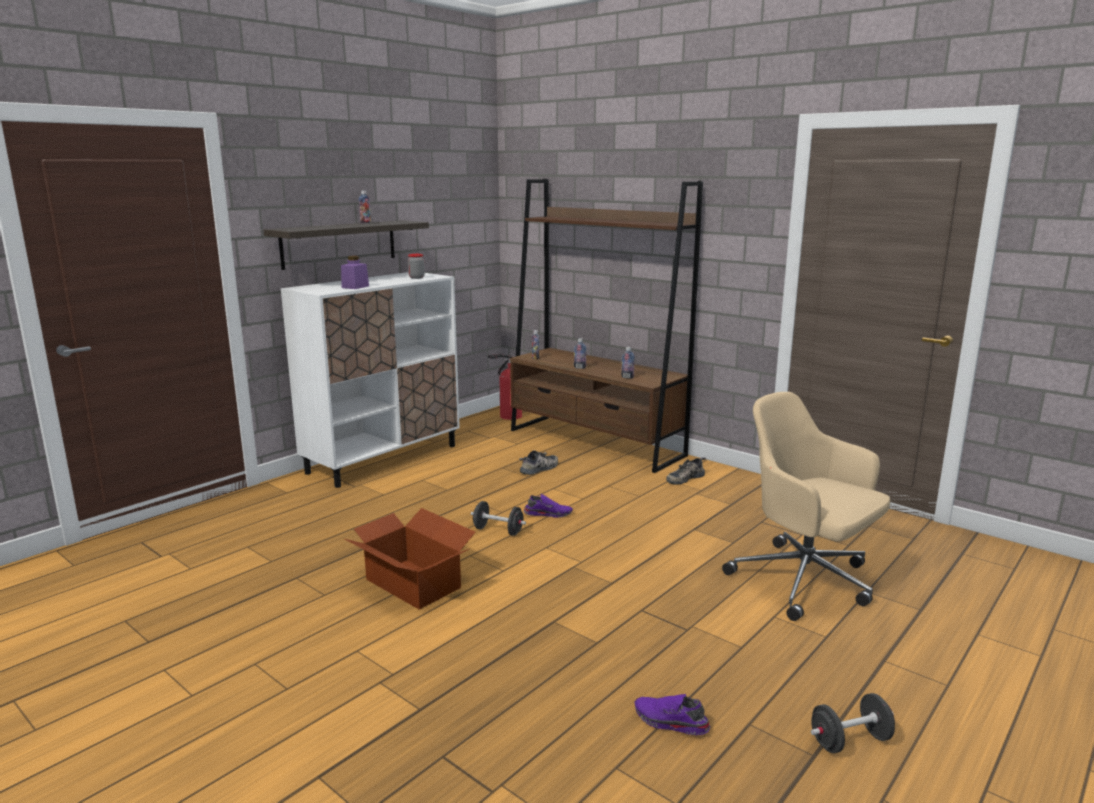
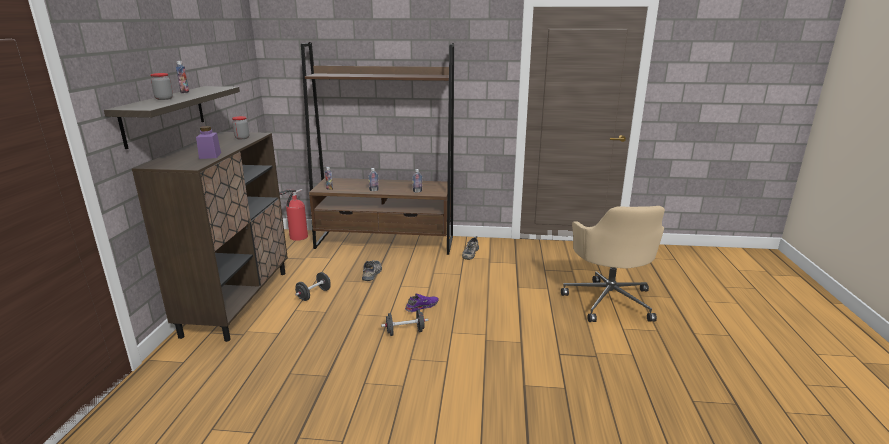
camera: 35 degrees left, 5 degrees up
white cabinet [281,272,460,488] -> brown cabinet [132,132,288,342]
cardboard box [345,508,475,609] -> none
purple shoe [634,694,710,735] -> none
beige office chair [722,392,890,621] -> beige office chair turned 105 degrees counterclockwise [561,206,665,322]
black dumbbell [811,693,895,753] -> black dumbbell moved to [295,272,331,301]
none -> jar [150,73,173,100]

